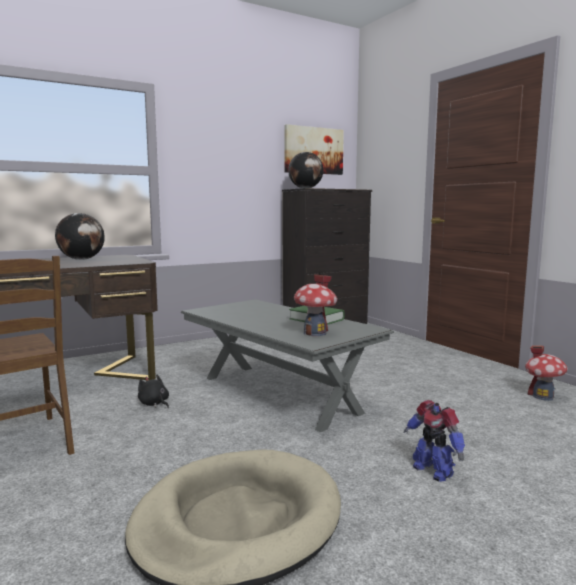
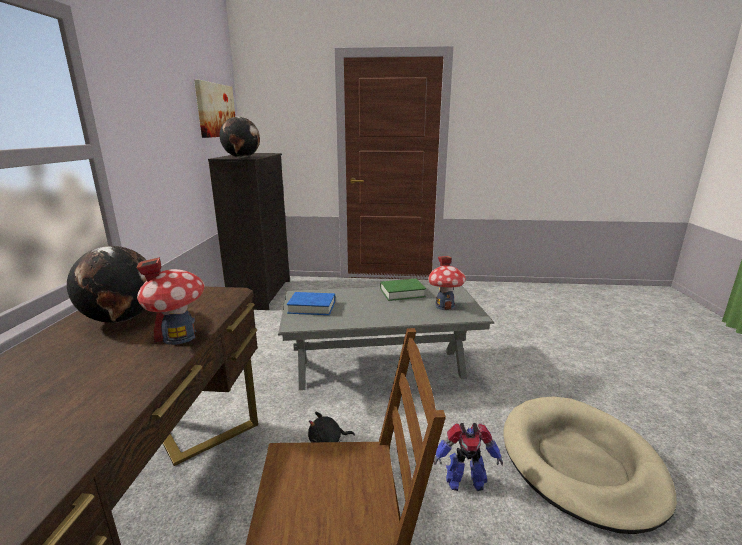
camera: 55 degrees left, 10 degrees up
toy robot [404,400,465,482] -> toy robot moved to [434,423,503,491]
toy house [525,346,568,401] -> toy house moved to [136,257,205,345]
none -> blue book [287,292,335,315]

